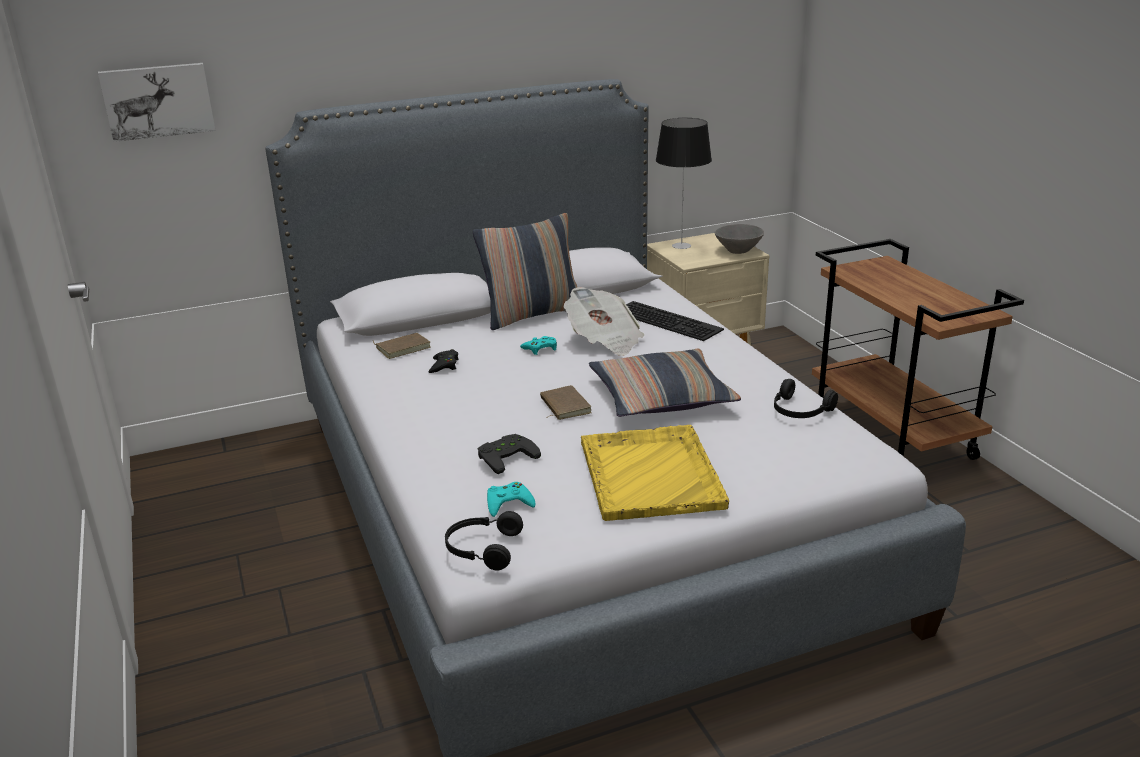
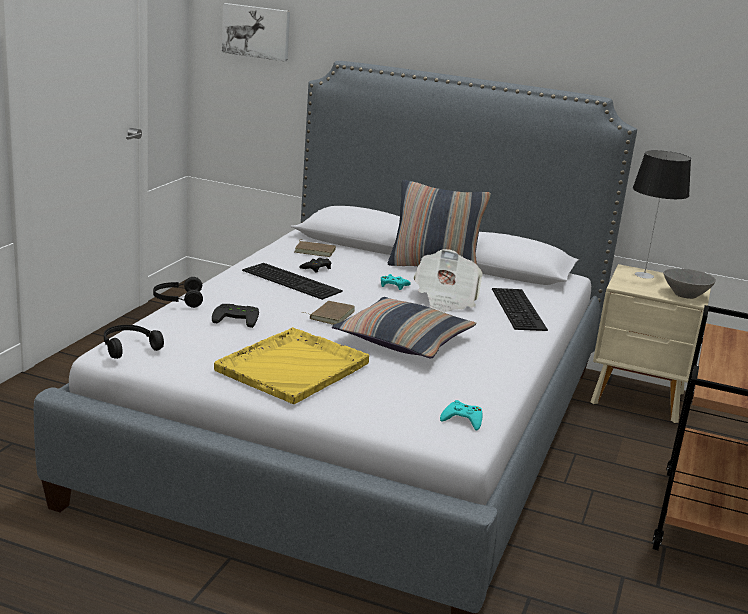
camera: 40 degrees right, 5 degrees down
turquoise game controller [487,482,536,517] -> turquoise game controller moved to [440,400,482,431]
black headphones [774,379,838,418] -> black headphones moved to [153,277,203,308]
none -> keyboard [242,263,343,300]

